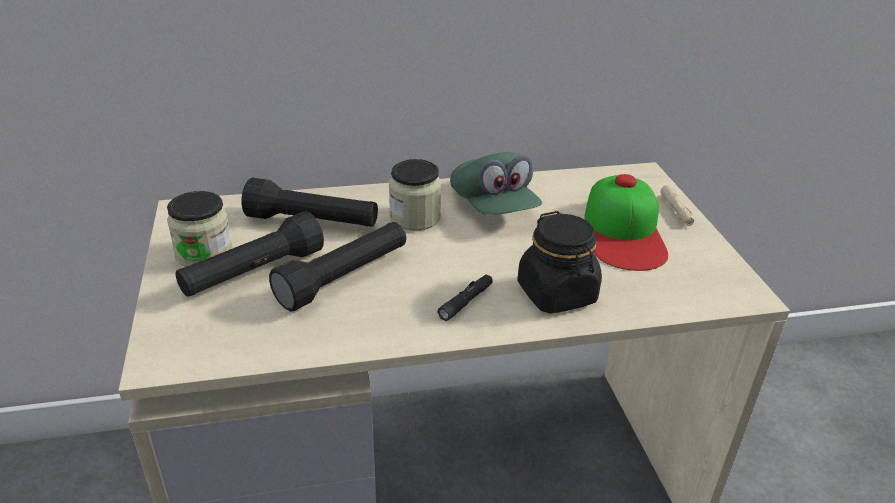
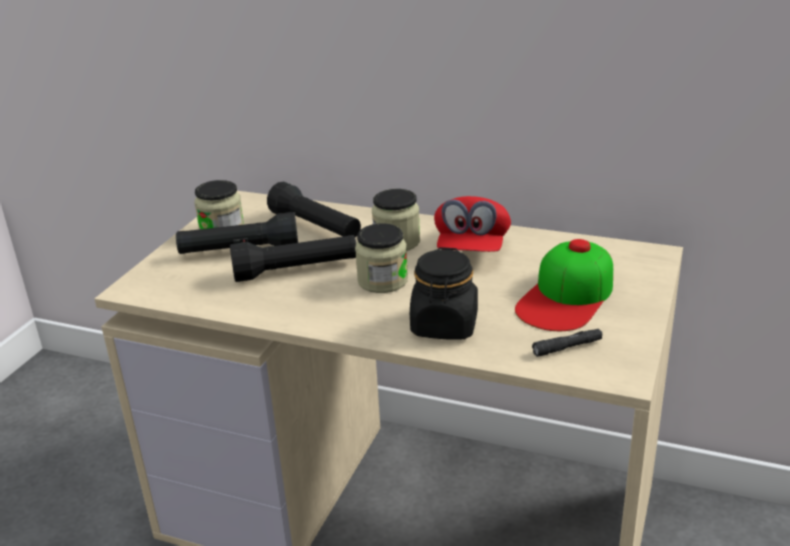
camera: 35 degrees right, 5 degrees down
black flashlight [437,274,493,321] -> black flashlight moved to [532,329,602,357]
green cap [450,152,542,215] -> red cap [434,196,511,252]
beige flashlight [661,185,694,226] -> none
none -> jar [355,223,408,293]

